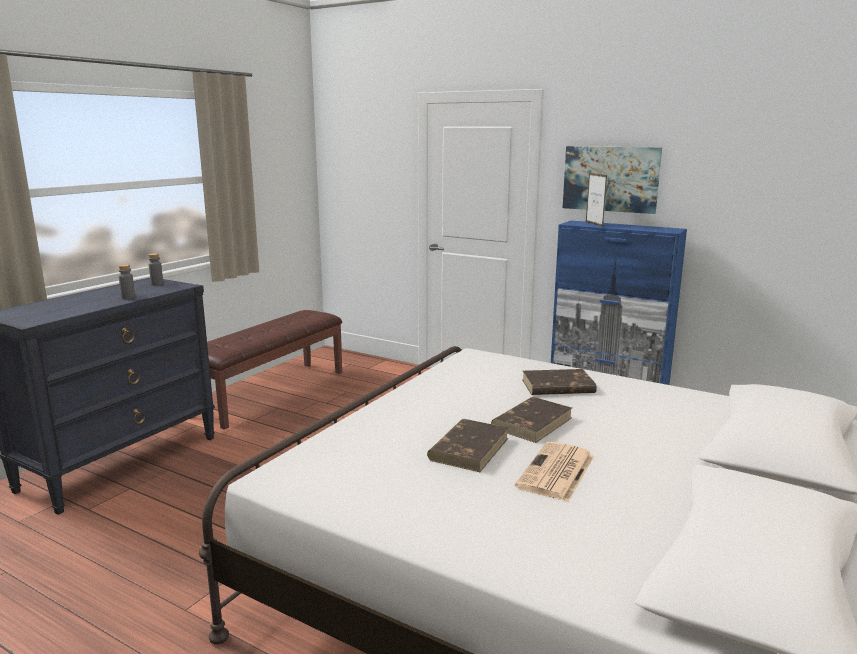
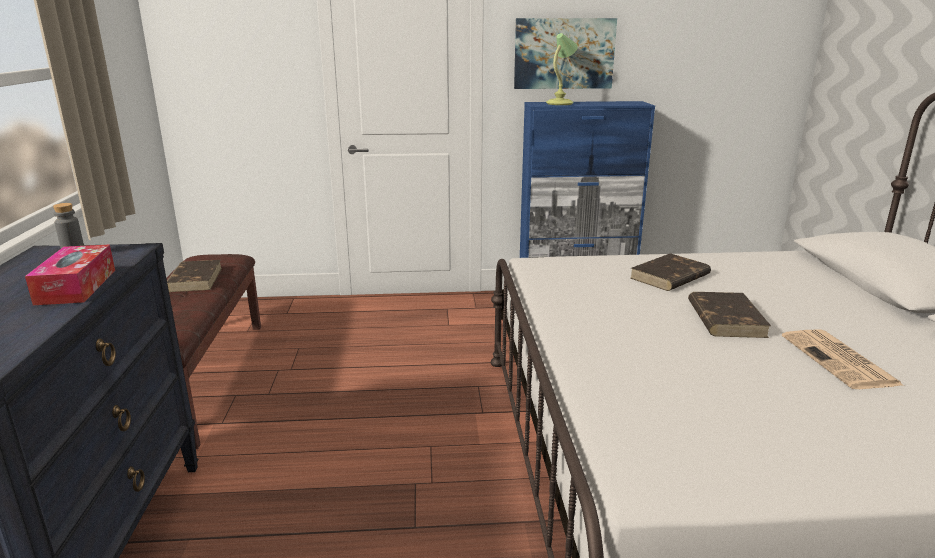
camera: 35 degrees left, 5 degrees up
grey bottle [119,264,135,299] -> tissue box [25,244,115,305]
brown book [427,419,508,472] -> brown book moved to [167,260,222,292]
picture frame [586,173,607,227] -> table lamp [546,33,578,105]

